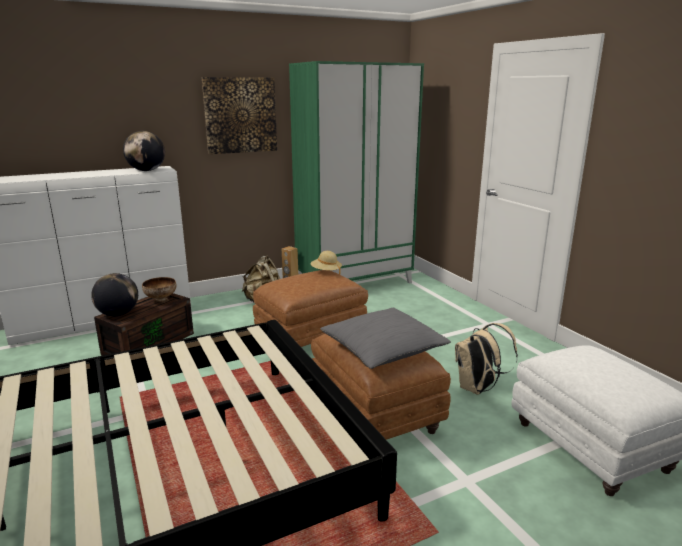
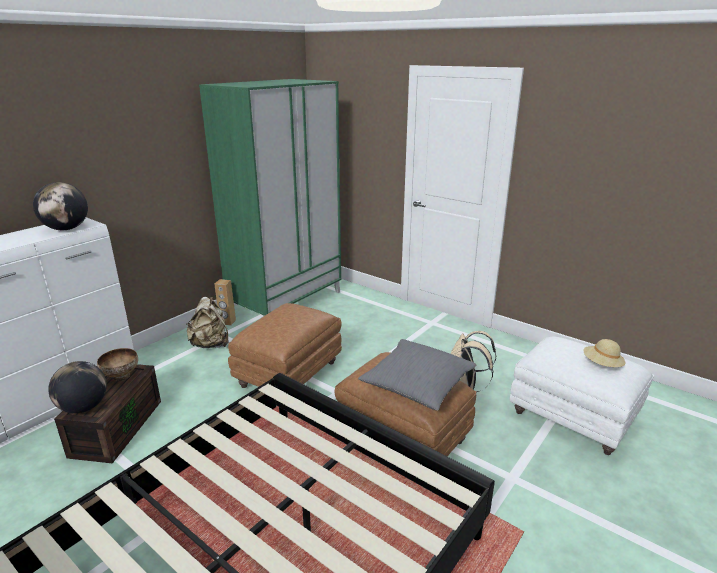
camera: 25 degrees left, 5 degrees up
picture [202,77,277,154] -> none
beige hat [311,251,342,275] -> beige hat moved to [583,339,625,367]

